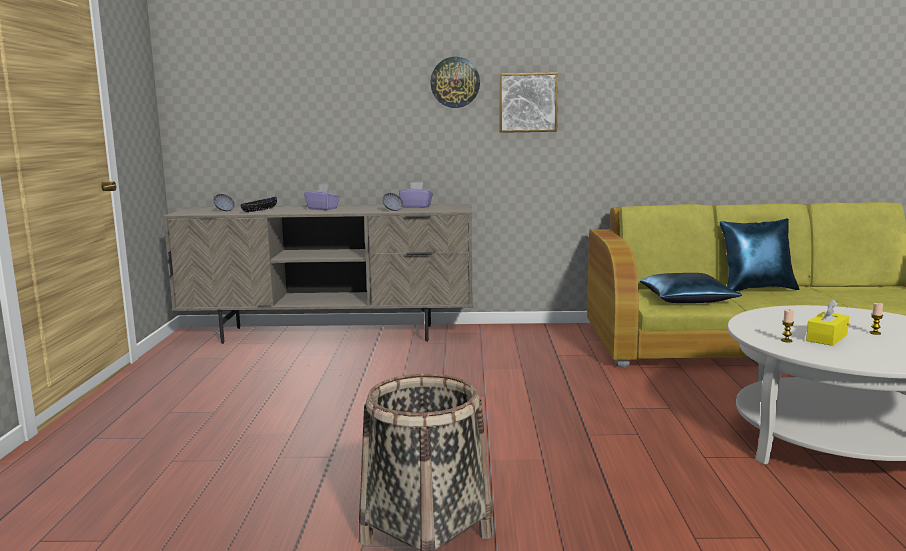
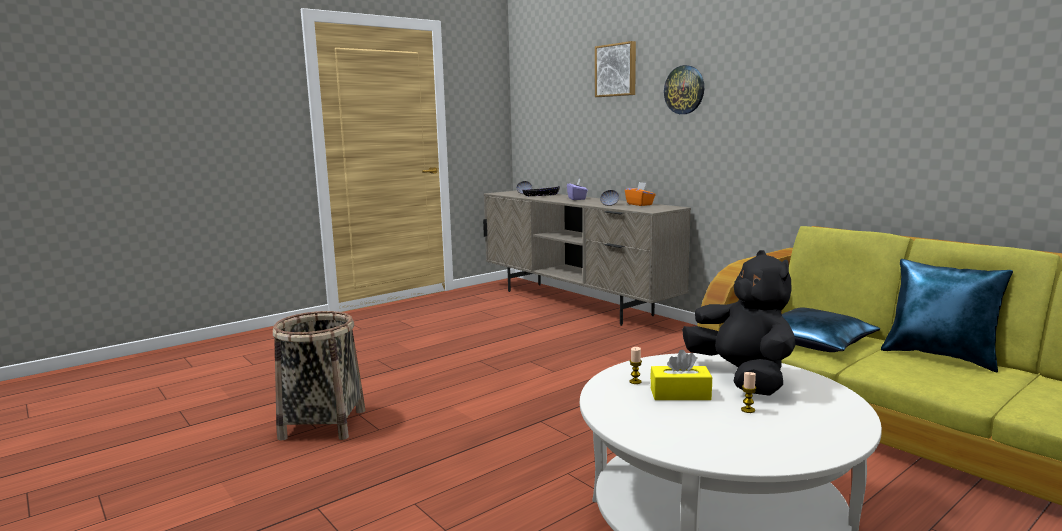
camera: 50 degrees right, 0 degrees up
purple tissue box [399,182,433,208] -> orange tissue box [625,182,656,206]
picture [499,72,558,133] -> picture moved to [595,41,636,97]
none -> black plush toy [682,250,796,396]

